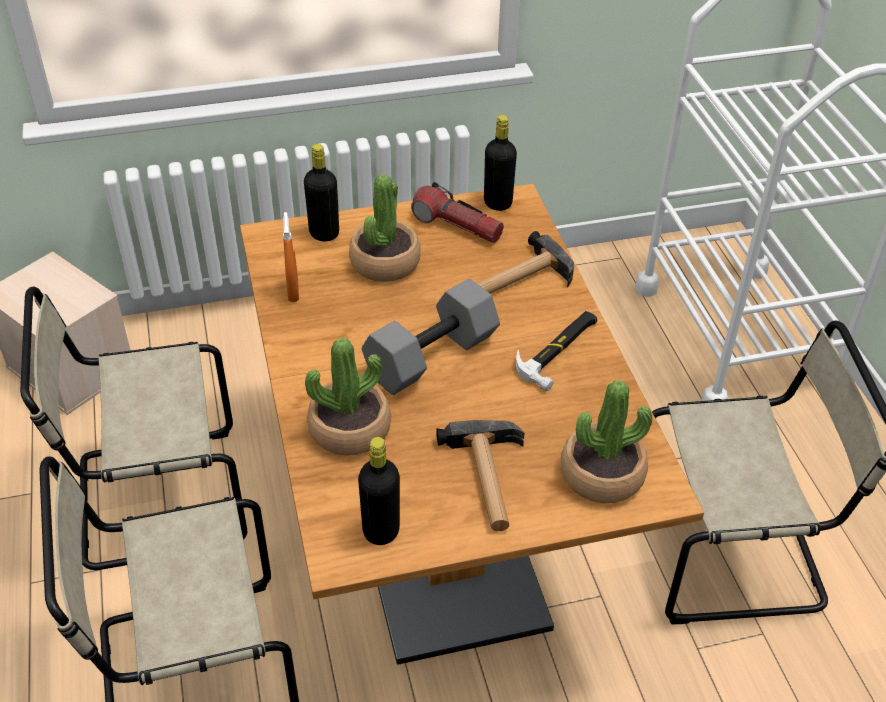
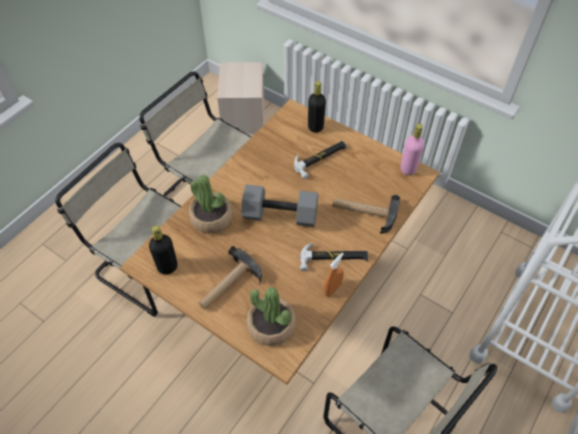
camera: 50 degrees right, 10 degrees up
orange spray bottle [283,212,299,302] -> orange spray bottle moved to [324,253,344,297]
potted plant [349,174,420,282] -> hammer [294,141,347,179]
flashlight [411,182,504,243] -> none
black bottle [484,115,517,211] -> pink bottle [401,124,424,175]

